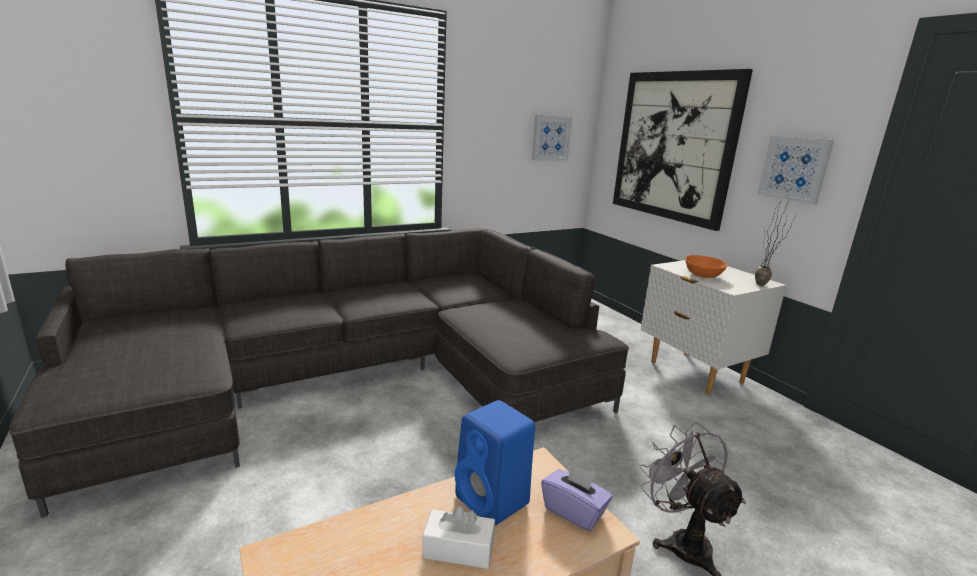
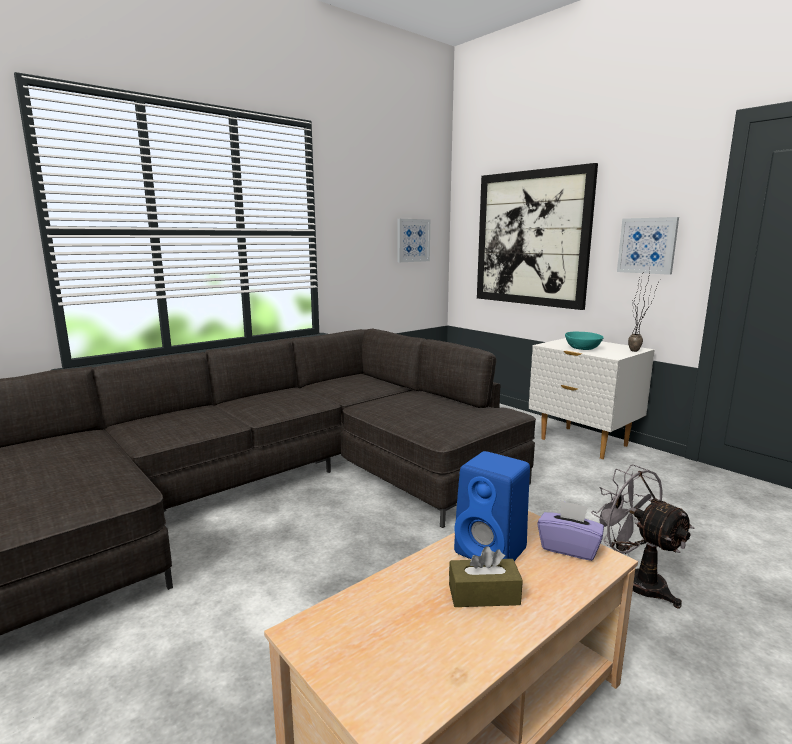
camera: 10 degrees left, 5 degrees down
white tissue box [422,506,495,569] -> brown tissue box [449,546,523,607]
orange bowl [685,255,728,278] -> turquoise bowl [565,332,604,350]

